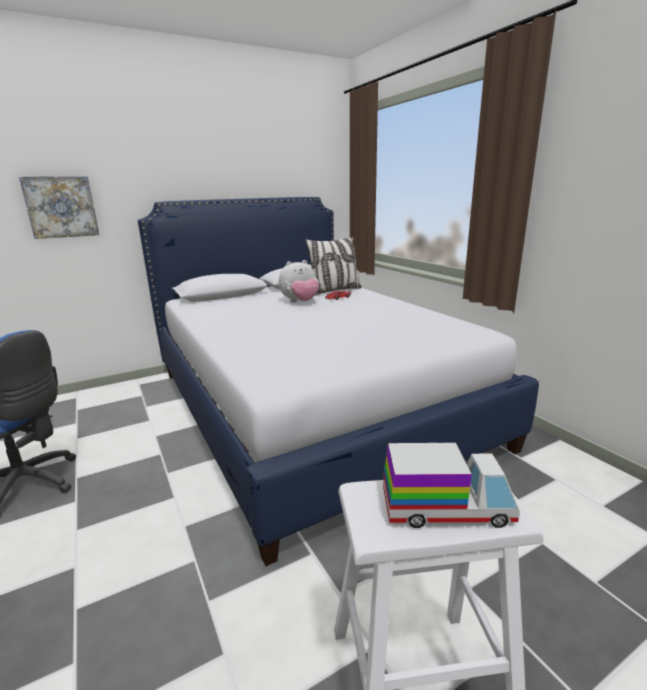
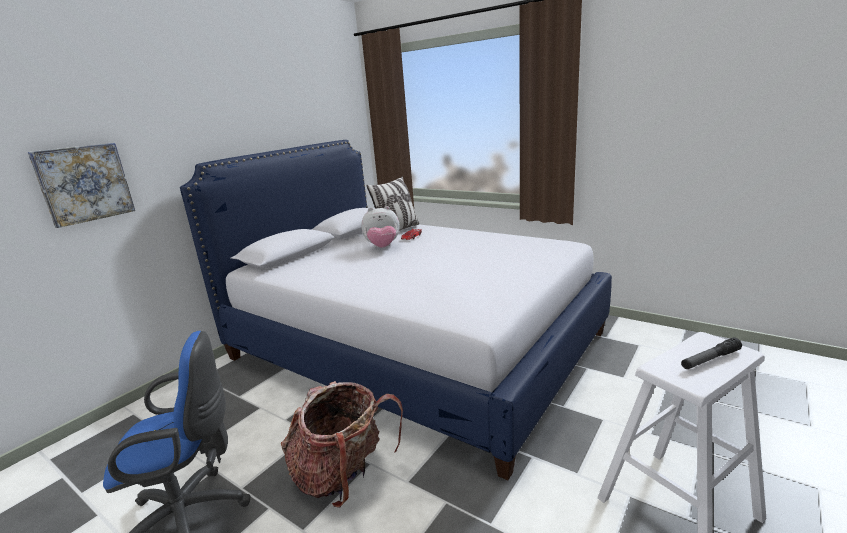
camera: 25 degrees left, 0 degrees up
plush toy [279,260,319,302] -> plush toy turned 45 degrees clockwise [361,206,400,248]
toy truck [383,443,520,528] -> flashlight [681,337,742,369]
none -> backpack [281,381,403,508]

